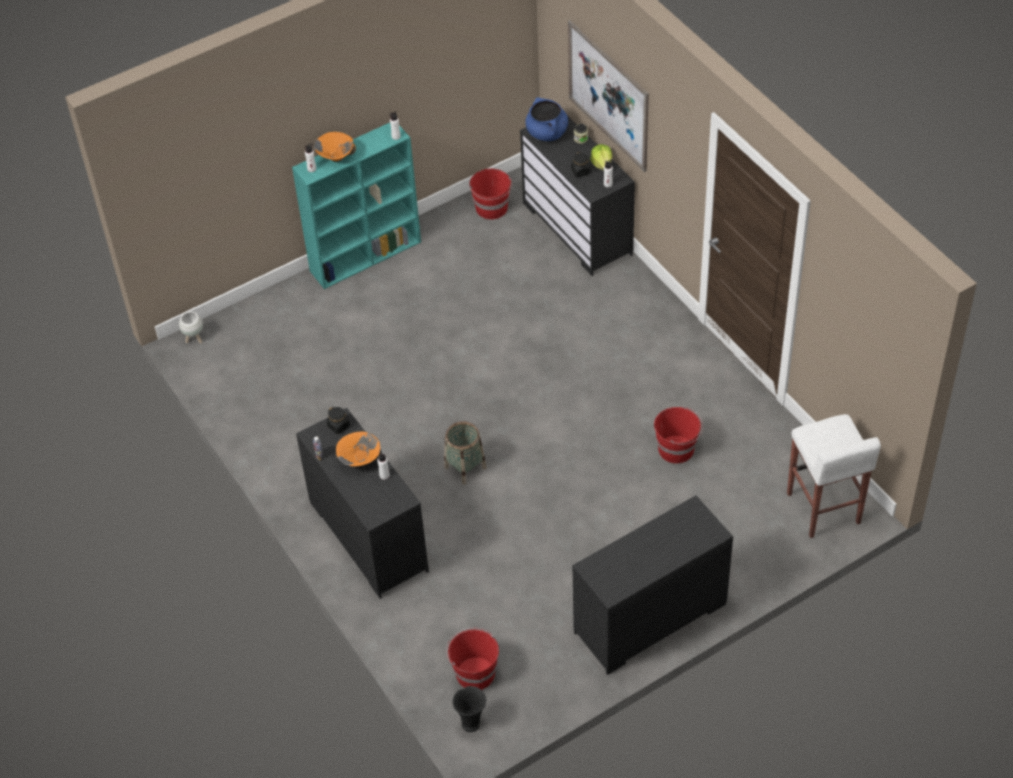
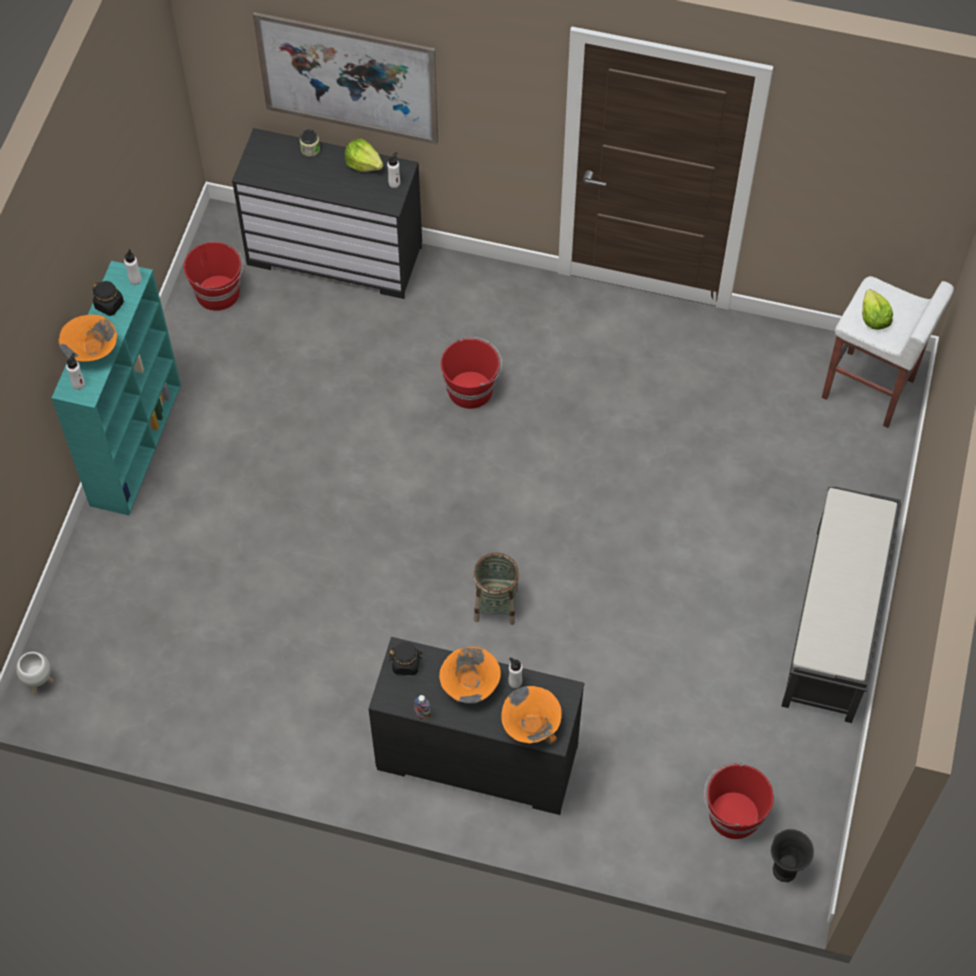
camera: 45 degrees left, 10 degrees up
blue cooking pot [525,97,568,141] -> none
black jar [571,152,591,177] -> black jar moved to [93,281,124,316]
black dresser [572,496,733,675] -> black bench [782,487,901,723]
red bucket [654,406,703,463] -> red bucket moved to [441,337,502,409]
none -> orange bowl [501,686,562,744]
none -> lettuce [862,289,893,330]

